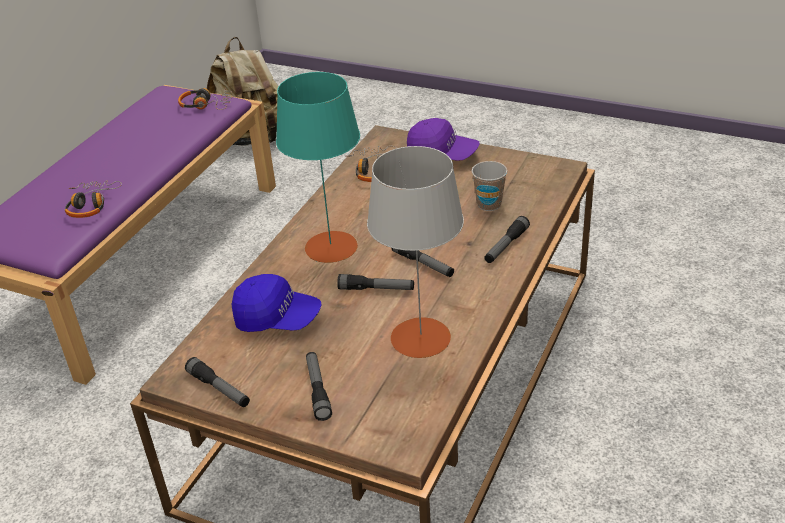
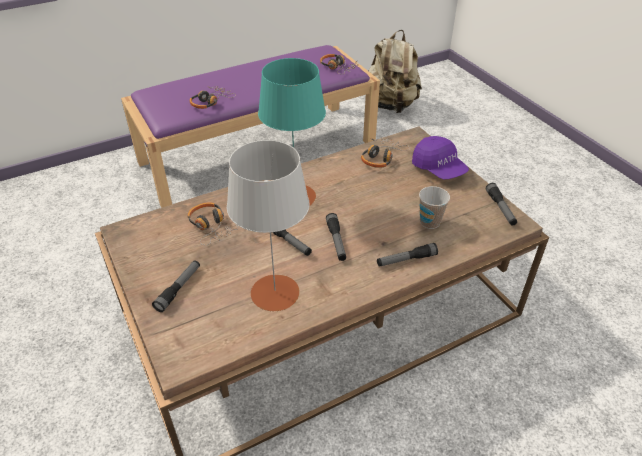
camera: 35 degrees right, 5 degrees up
flashlight [185,357,250,407] -> flashlight moved to [486,183,517,226]
blue cap [232,274,321,332] -> headphones [188,202,239,245]

